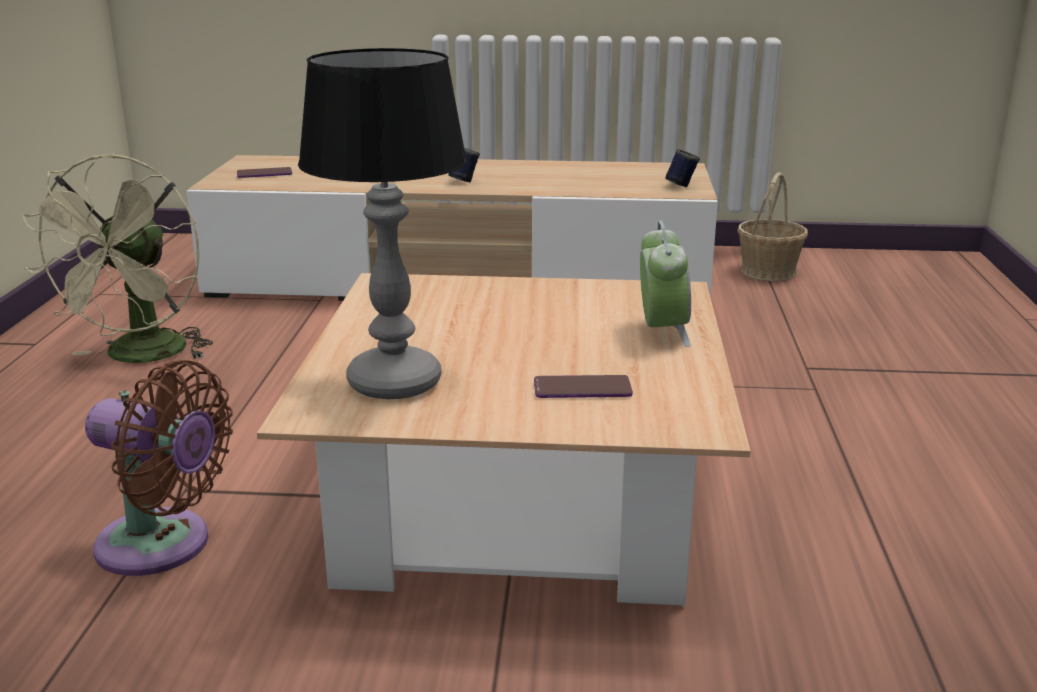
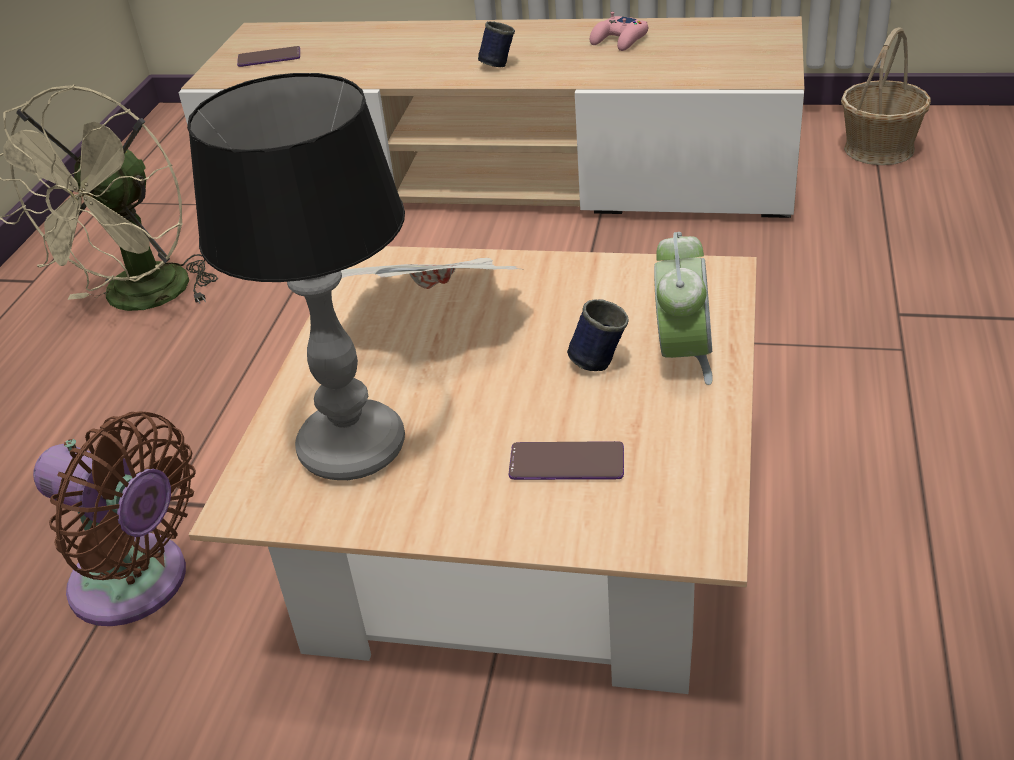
camera: 10 degrees right, 15 degrees up
blue mug [665,149,700,187] -> blue mug moved to [567,299,629,371]
none -> newspaper [341,258,525,289]
none -> pink game controller [590,12,648,51]

